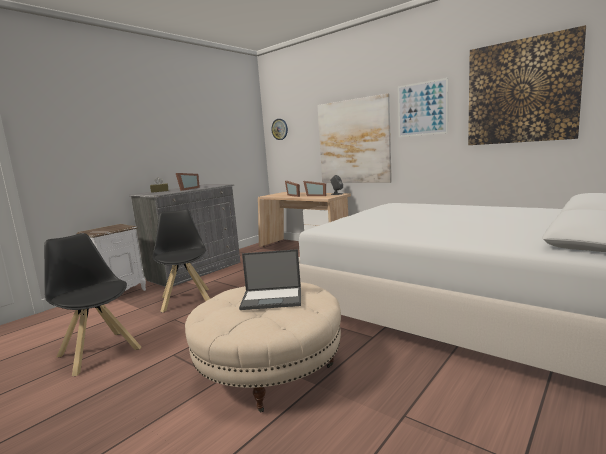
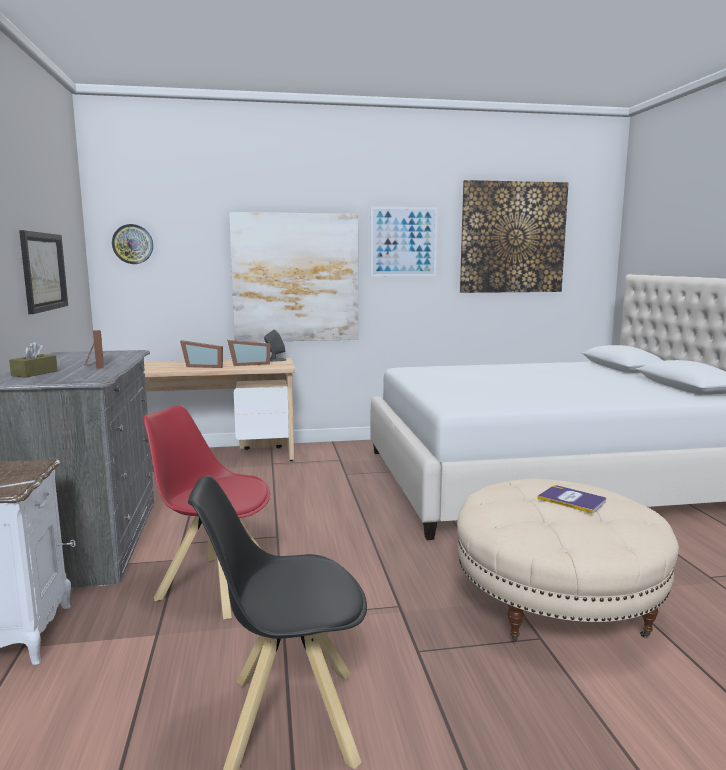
camera: 50 degrees left, 0 degrees up
black chair [152,209,210,313] -> red chair [143,405,270,620]
laptop [239,249,301,310] -> book [537,485,606,514]
none -> picture [19,230,68,314]

